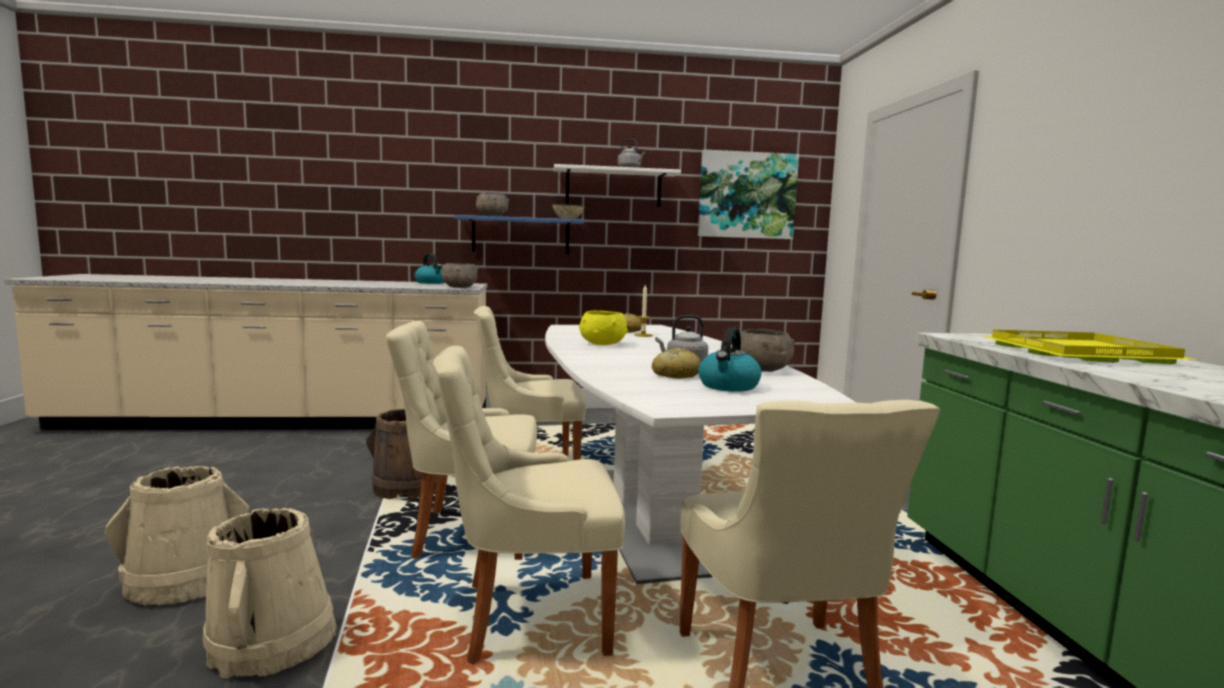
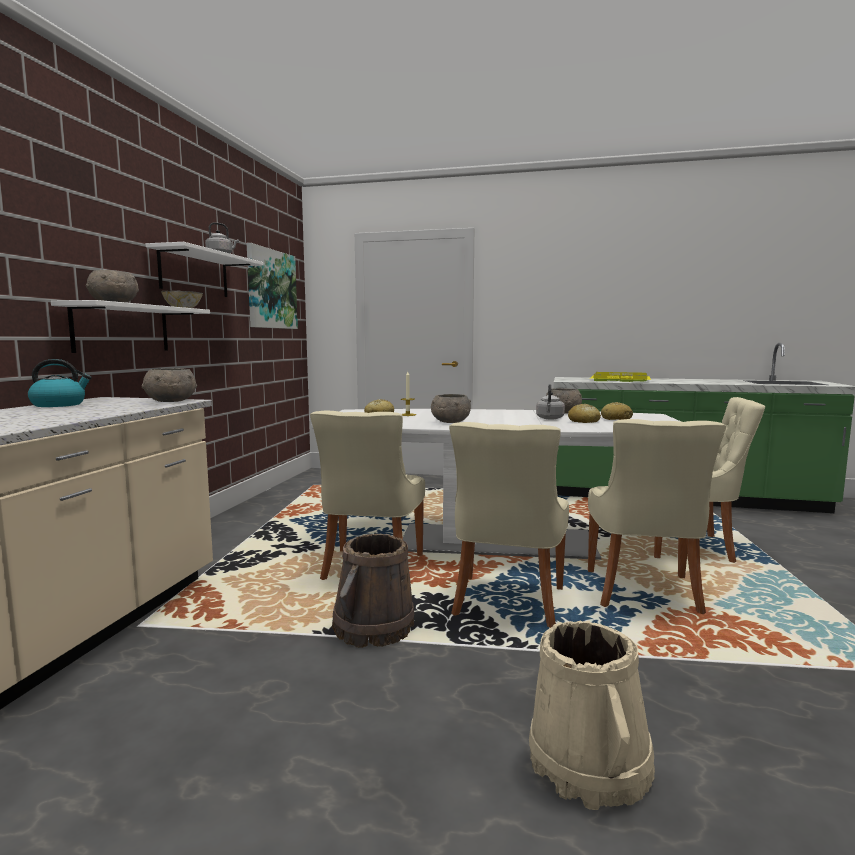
camera: 70 degrees left, 0 degrees up
beige bucket [203,508,337,678] -> none
blue shelf [455,215,584,254] -> white shelf [51,300,210,353]
yellow bowl [579,311,628,345] -> grey bowl [431,394,471,423]
kettle [698,327,762,392] -> bread [601,402,633,420]

